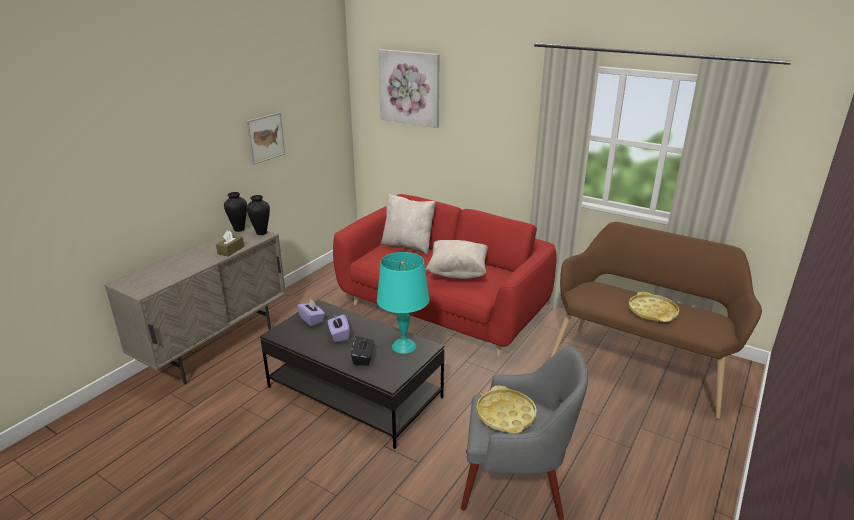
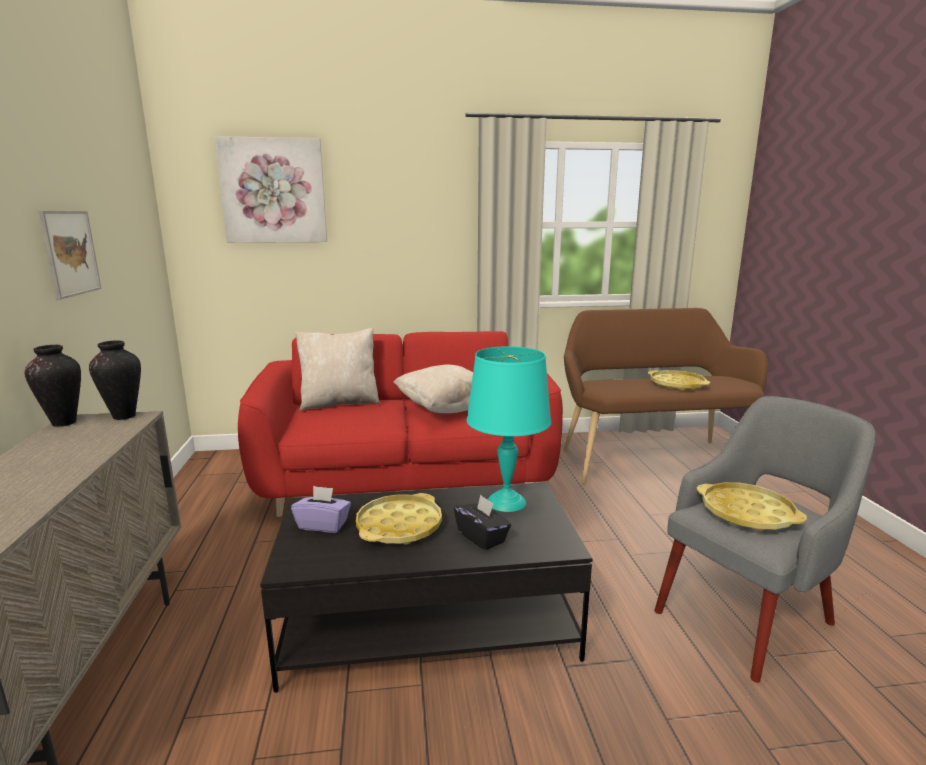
camera: 40 degrees left, 10 degrees down
brown tissue box [216,230,244,257] -> none
purple tissue box [328,314,350,342] -> yellow tray [356,493,442,545]

